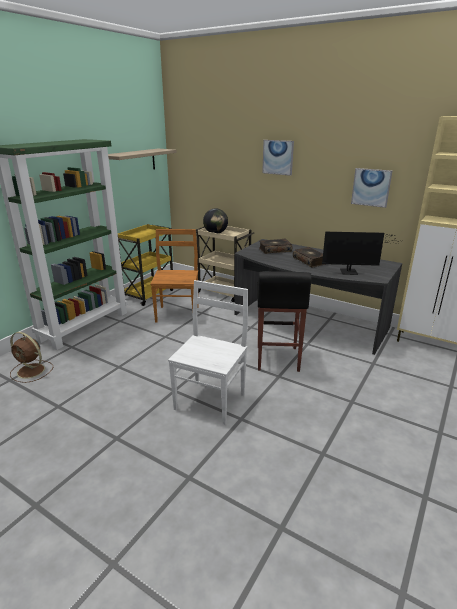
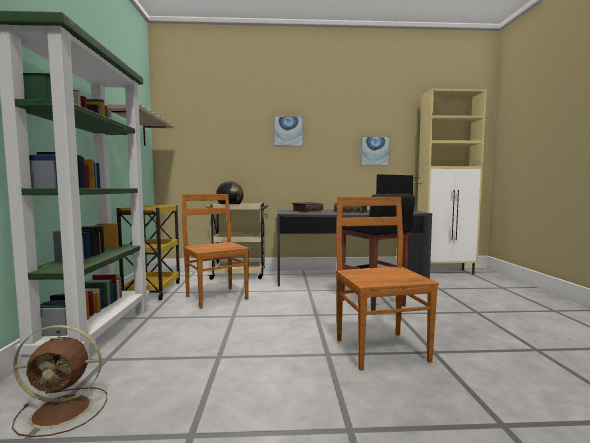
camera: 35 degrees left, 20 degrees down
white chair [168,280,248,425] -> brown chair [336,197,439,371]

